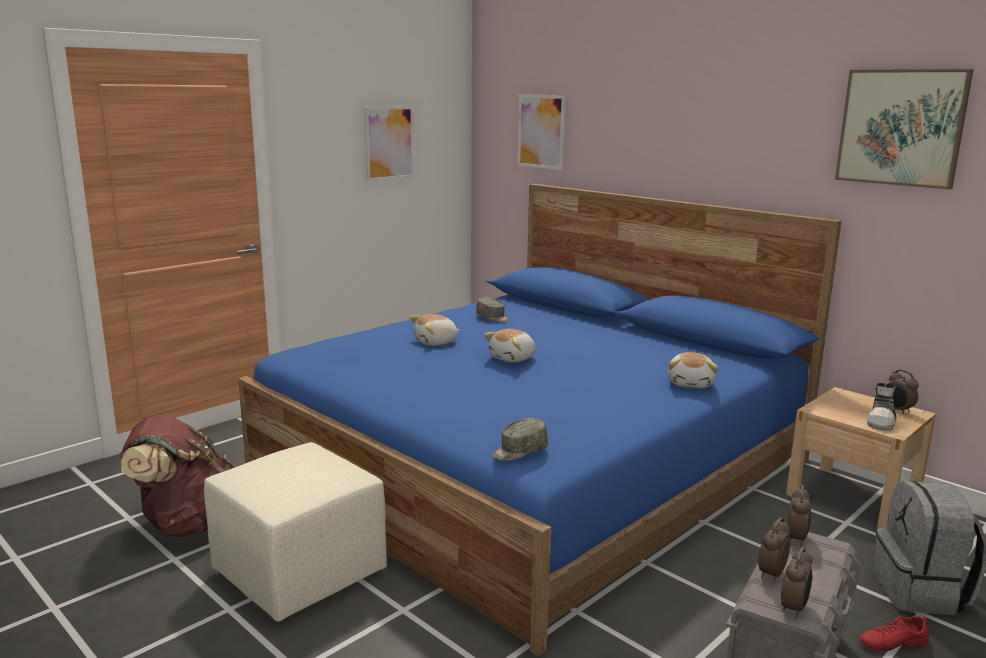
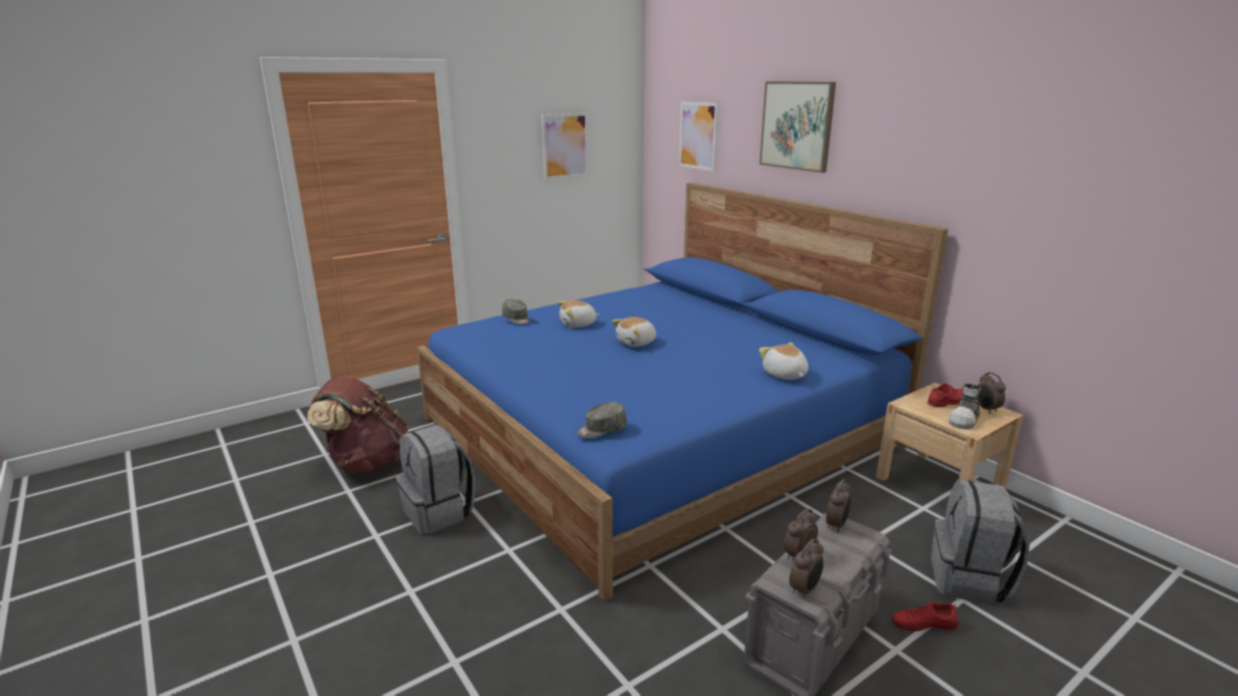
camera: 10 degrees right, 5 degrees up
beige ottoman [204,442,387,622] -> grey backpack [396,425,475,535]
grey cap [476,297,509,322] -> grey cap moved to [502,299,530,325]
plush toy [668,352,718,388] -> plush toy turned 135 degrees clockwise [759,342,808,380]
picture [835,69,974,190] -> picture moved to [759,81,836,173]
none -> red shoe [928,384,962,407]

